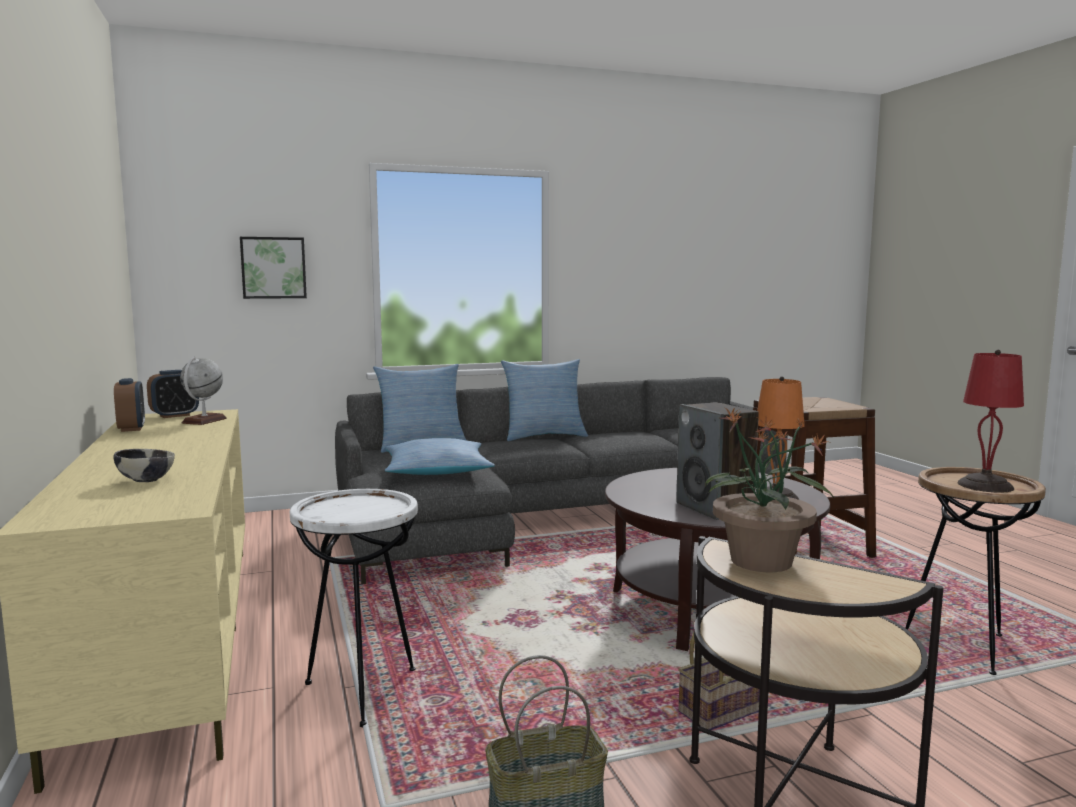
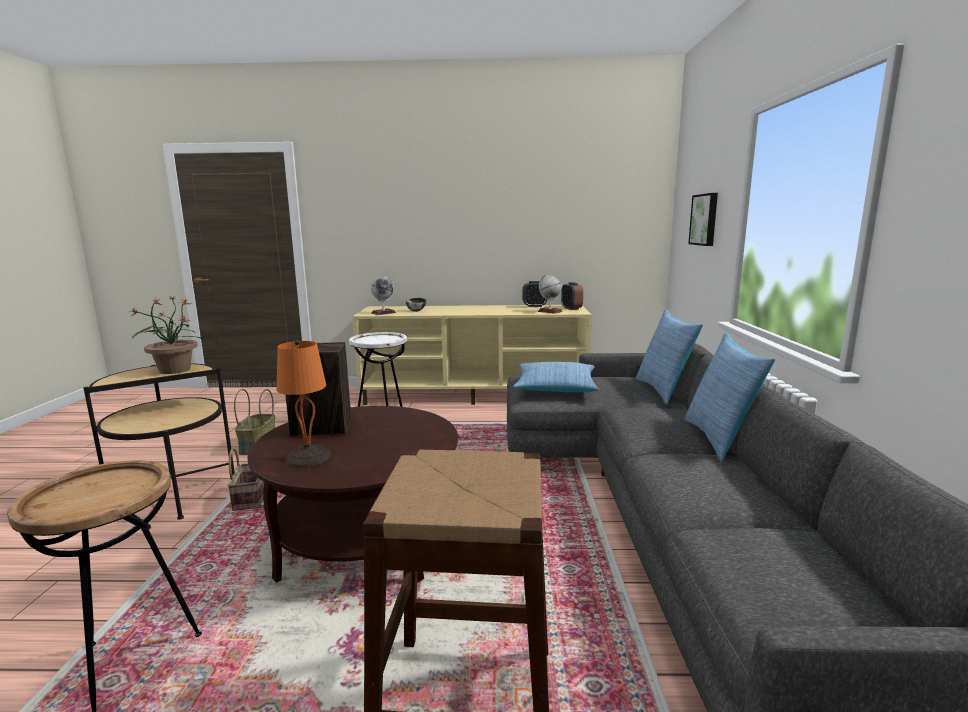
camera: 110 degrees right, 5 degrees up
red table lamp [958,350,1024,493] -> none
none -> globe [371,276,396,315]

